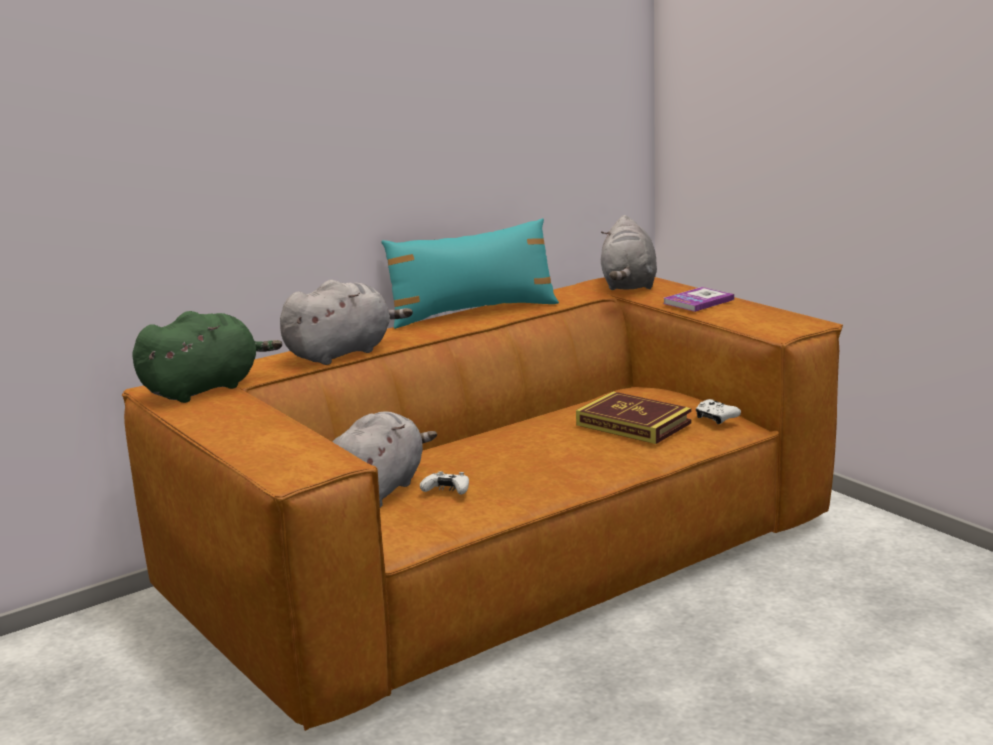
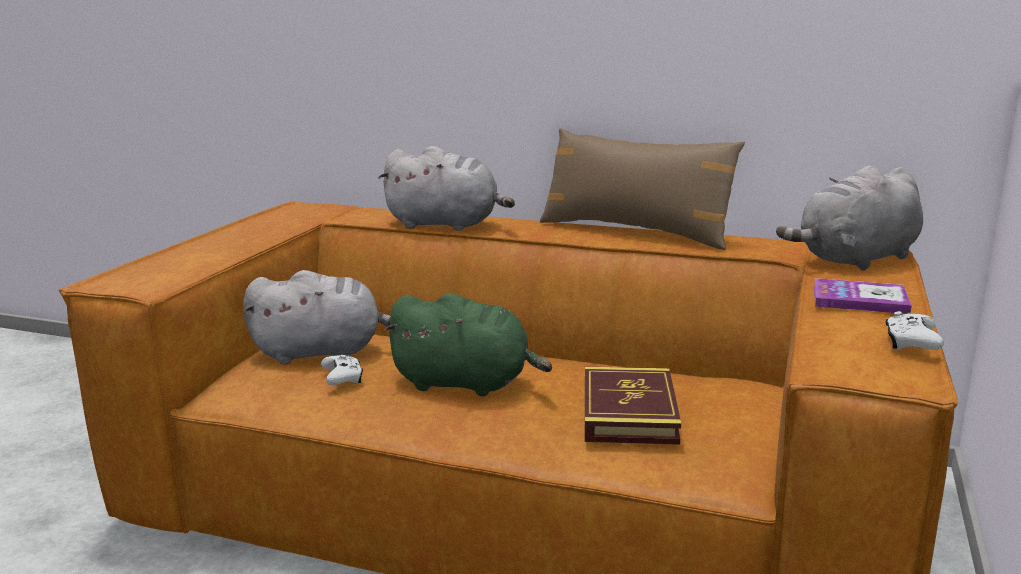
camera: 55 degrees right, 0 degrees up
green plush toy [132,311,282,403] -> green plush toy moved to [383,293,552,396]
turquoise pillow [382,218,559,329] -> brown pillow [540,128,745,250]
white game controller [696,399,741,424] -> white game controller moved to [885,311,944,350]

